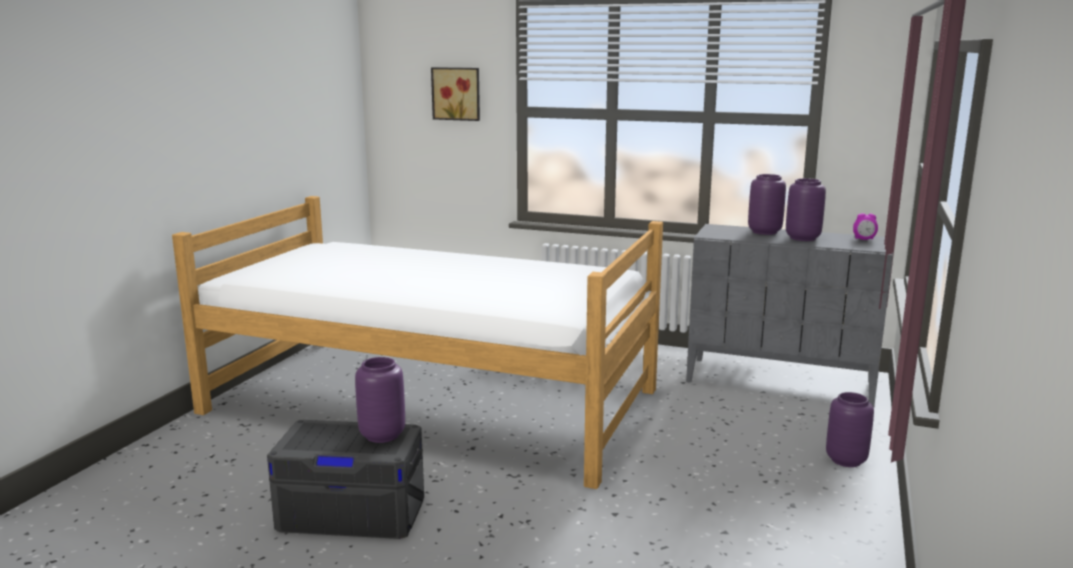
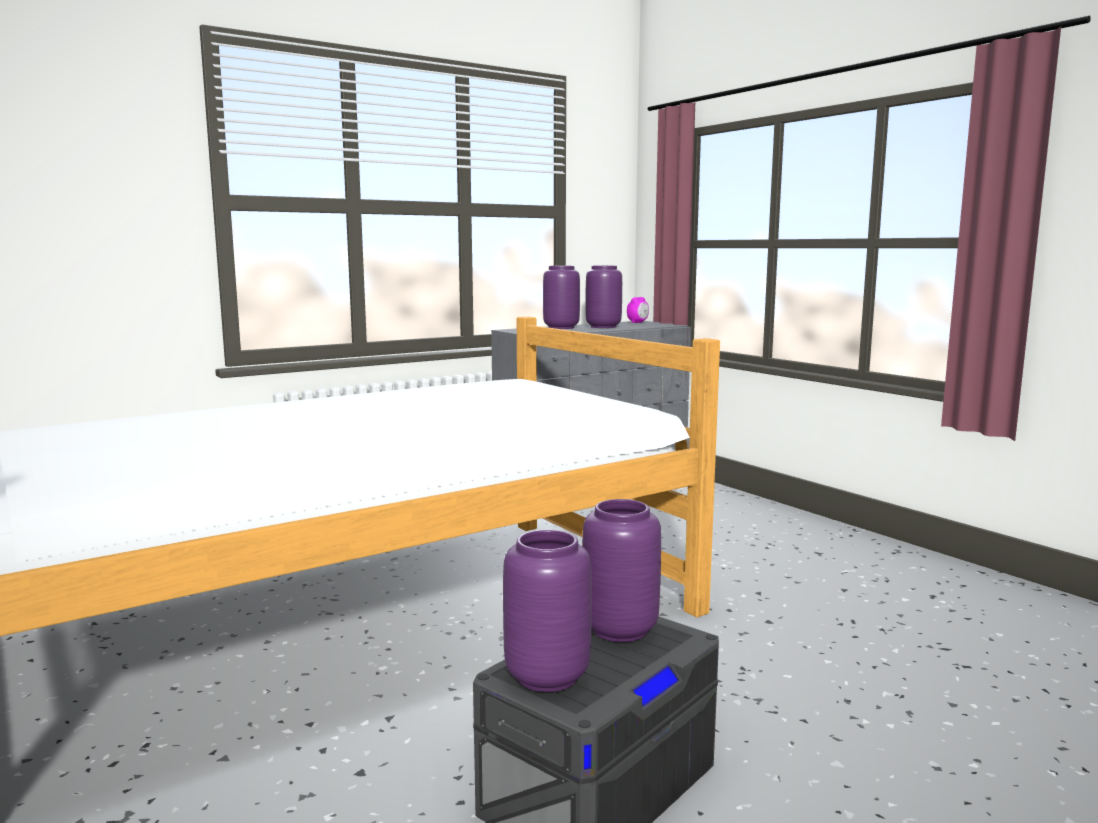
camera: 55 degrees left, 5 degrees down
picture [431,67,480,121] -> none
purple vase [826,392,874,467] -> purple vase moved to [503,530,592,692]

